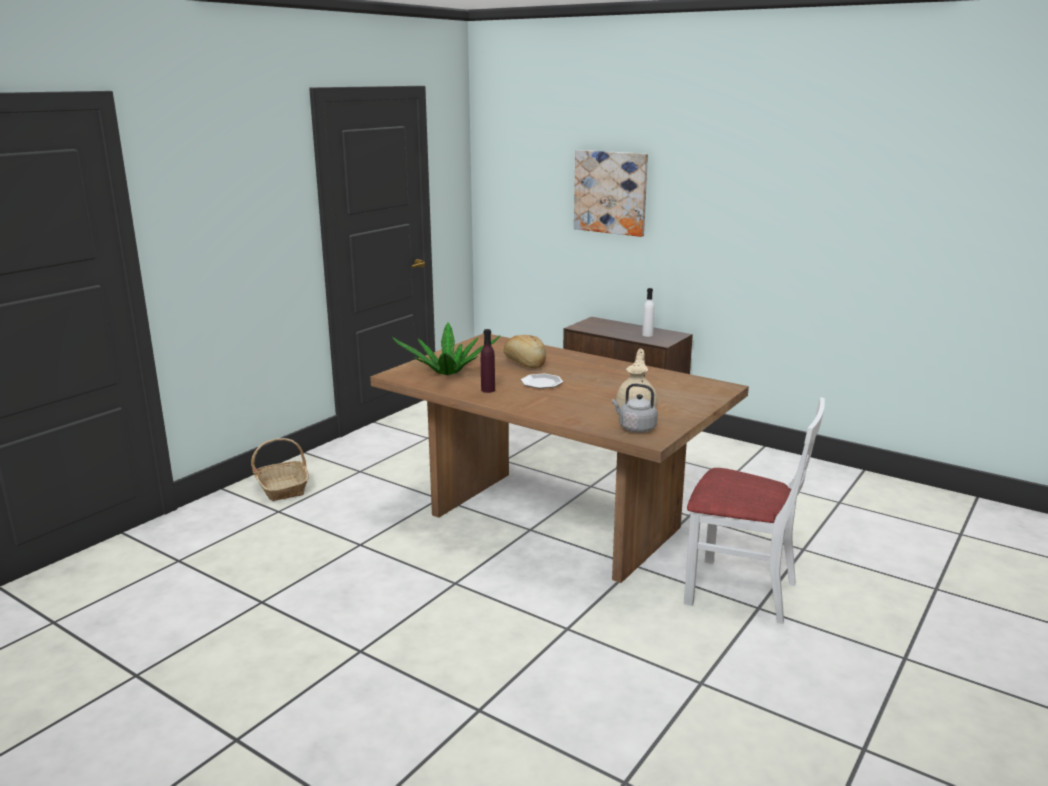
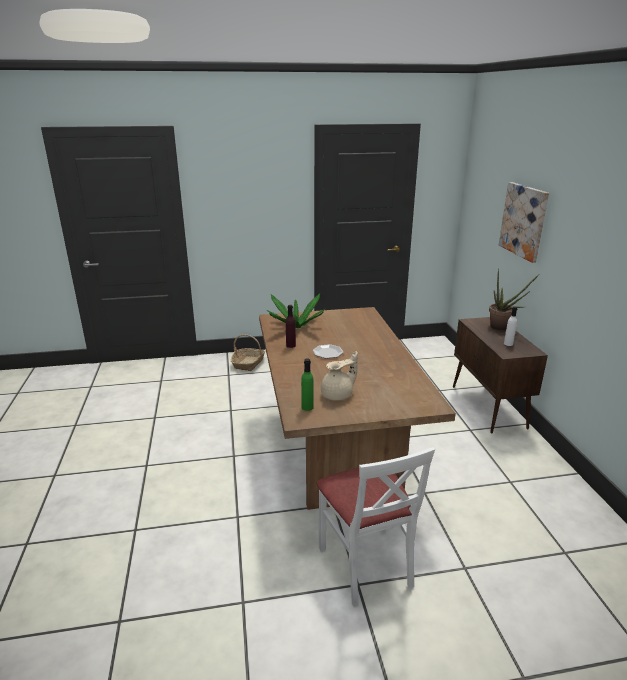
camera: 45 degrees right, 5 degrees up
bread [504,335,546,368] -> none
grey kettle [612,383,658,432] -> green bottle [301,358,314,411]
none -> potted plant [489,268,539,330]

